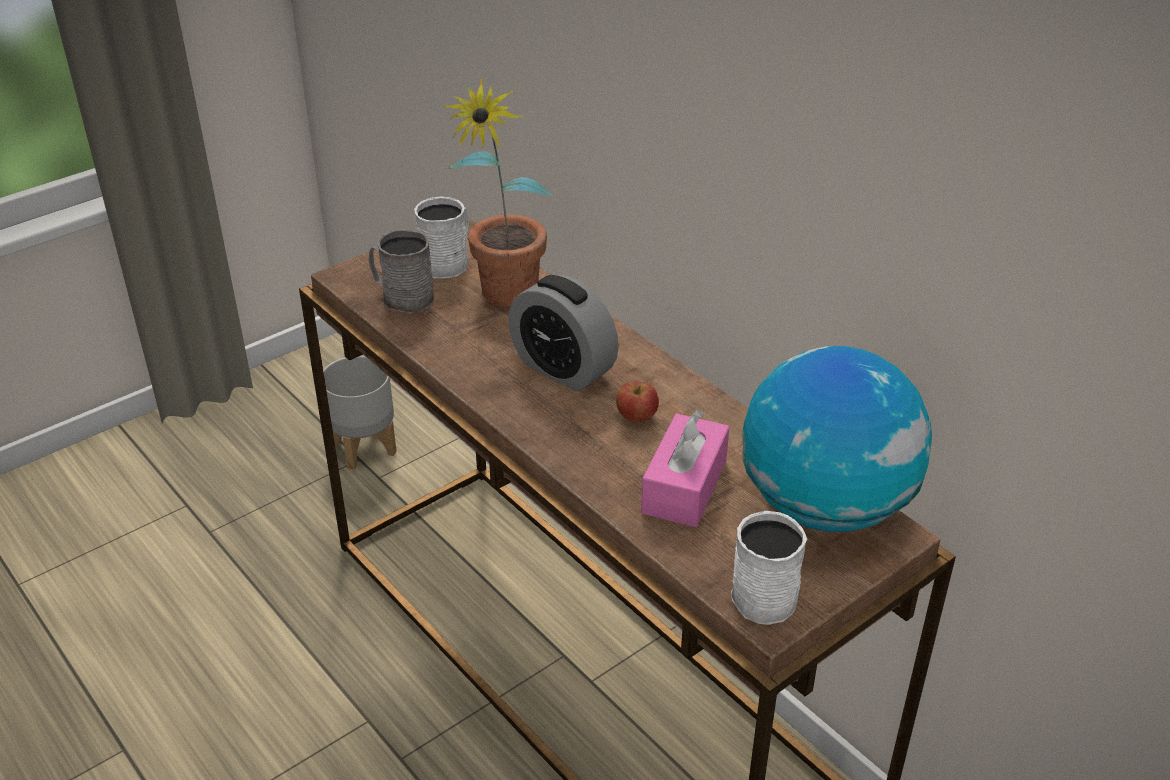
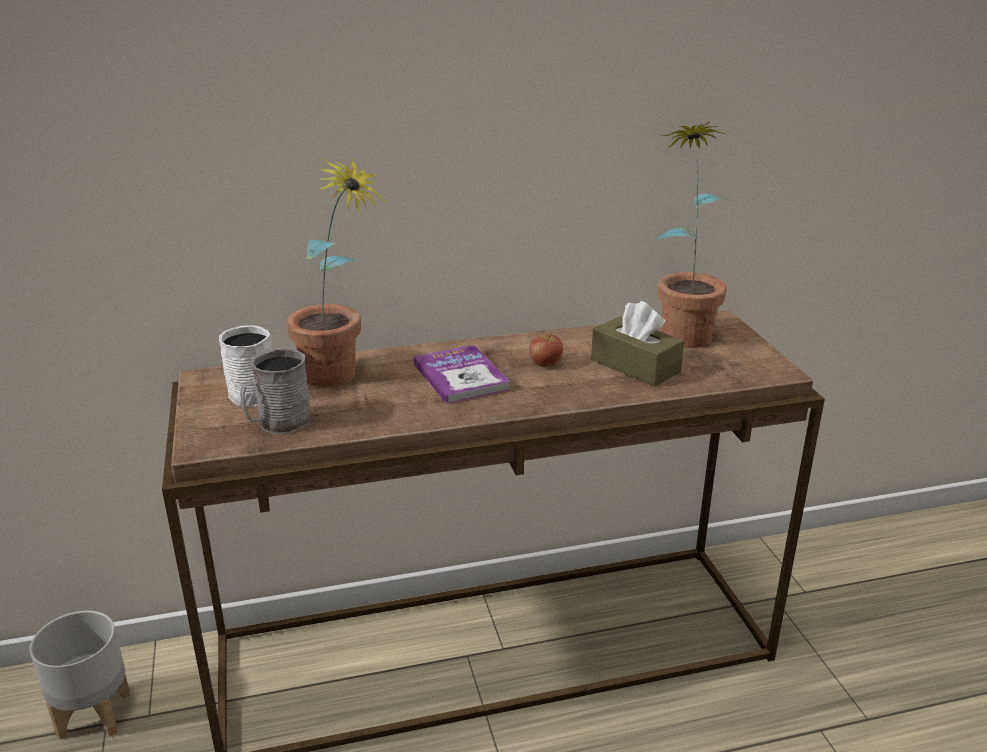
camera: 65 degrees left, 10 degrees down
alarm clock [508,275,619,392] -> book [413,345,511,404]
pink tissue box [641,410,729,527] -> brown tissue box [591,301,684,387]
white mug [731,511,807,625] -> none
globe [742,346,932,532] -> potted plant [653,122,730,348]

